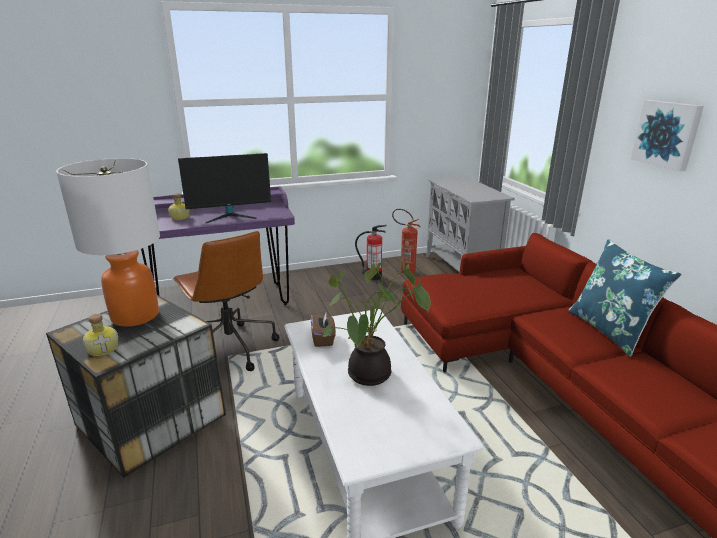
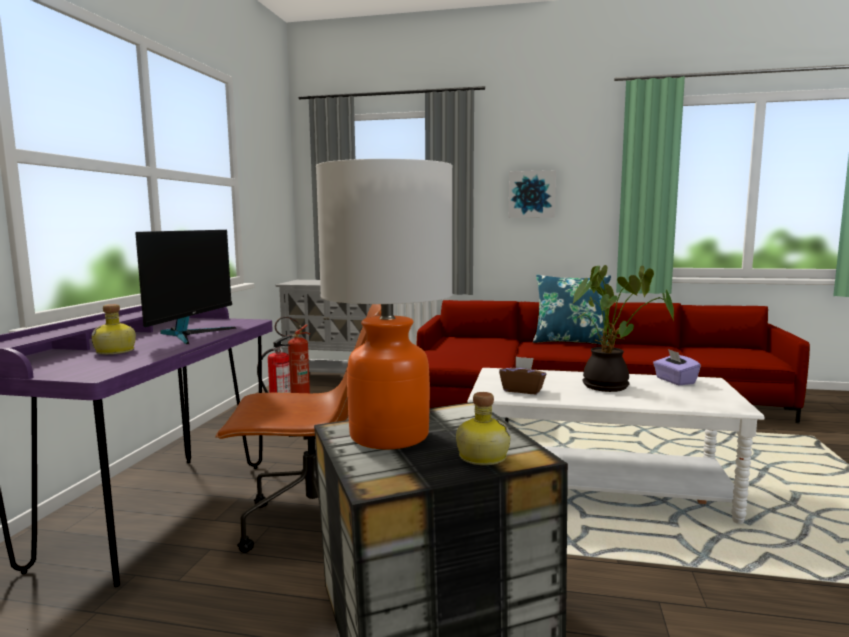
camera: 60 degrees left, 15 degrees down
none -> purple tissue box [653,349,701,385]

